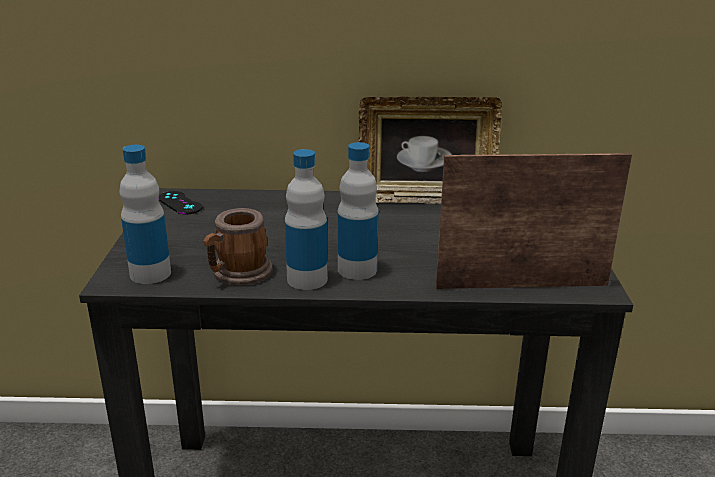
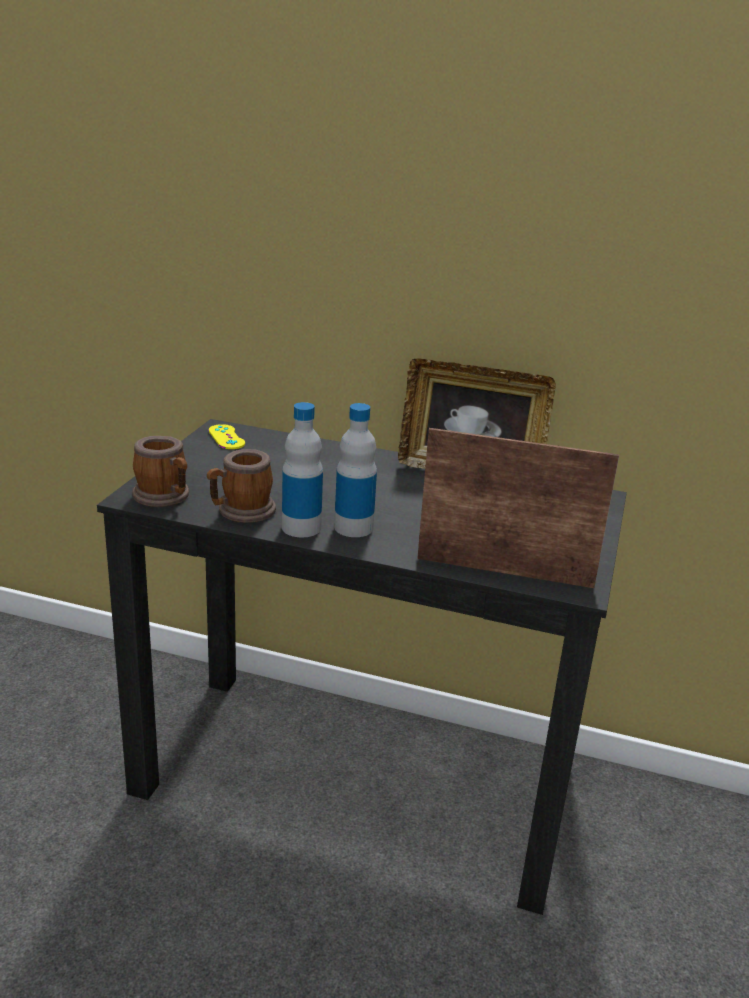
camera: 15 degrees right, 0 degrees up
bottle [120,145,171,284] -> mug [132,436,189,507]
black game controller [159,191,203,214] -> yellow game controller [208,424,245,449]

